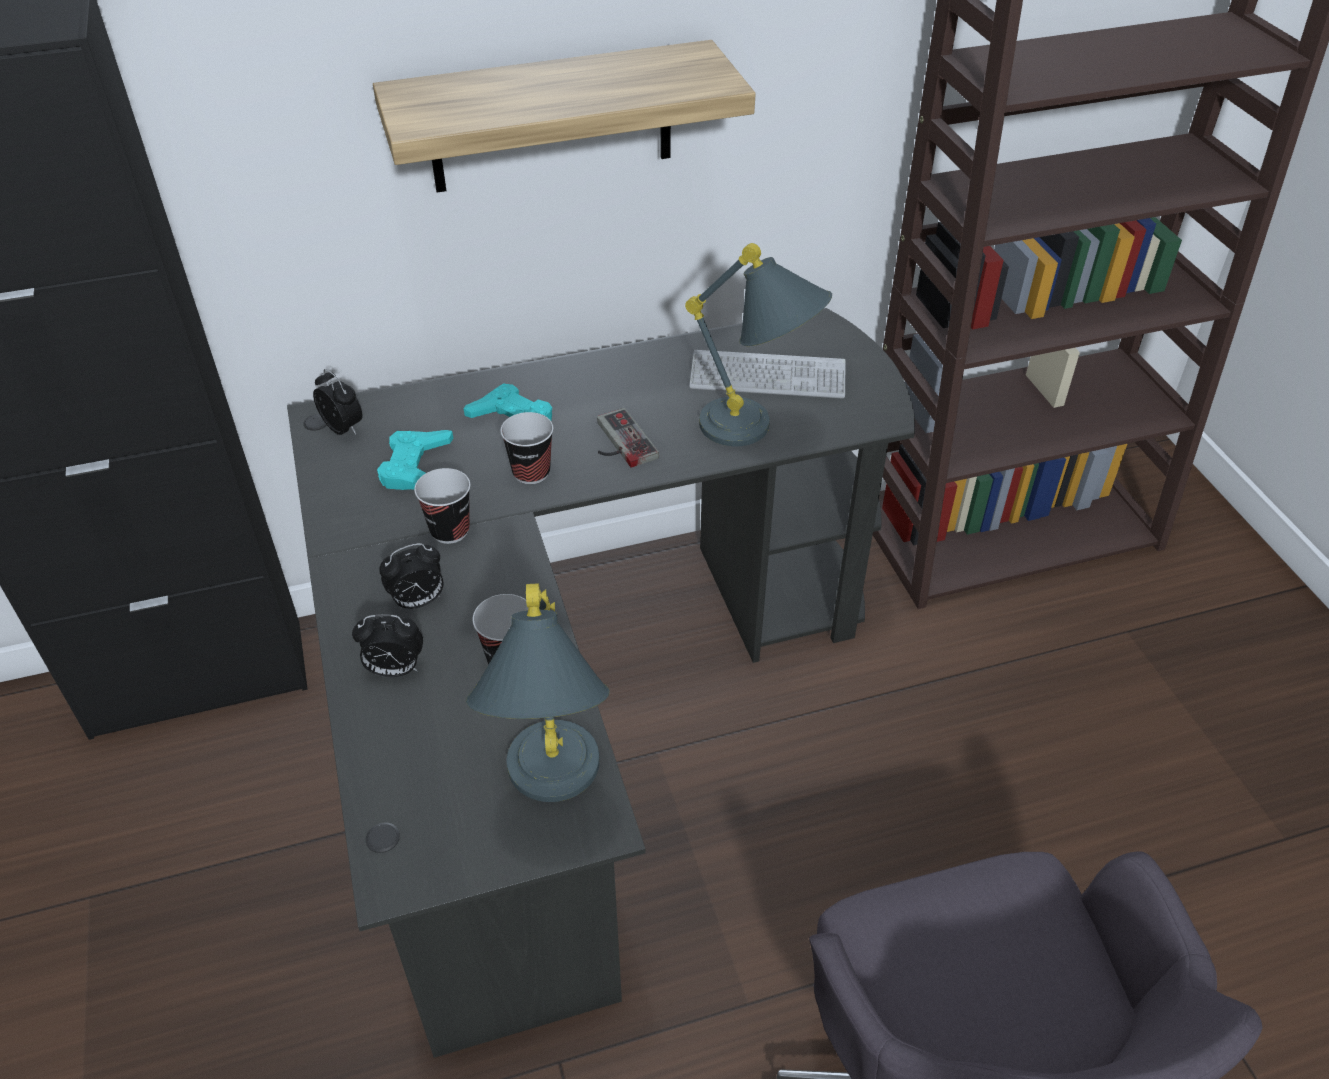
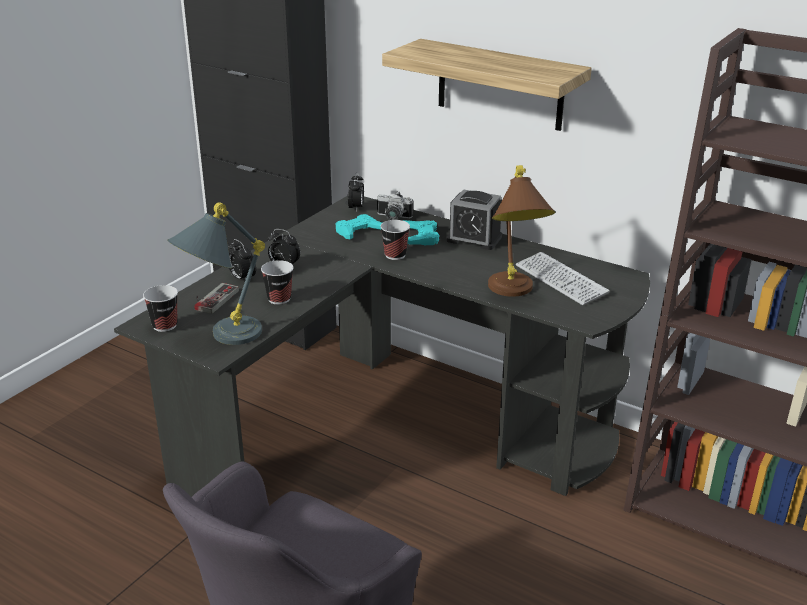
camera: 50 degrees right, 15 degrees down
cup [414,468,470,544] -> cup moved to [143,285,178,332]
game controller [597,408,659,468] -> game controller moved to [194,283,239,314]
grey table lamp [685,243,832,446] -> brown table lamp [488,165,556,297]
none -> camera [377,192,413,220]
none -> alarm clock [447,189,502,250]

